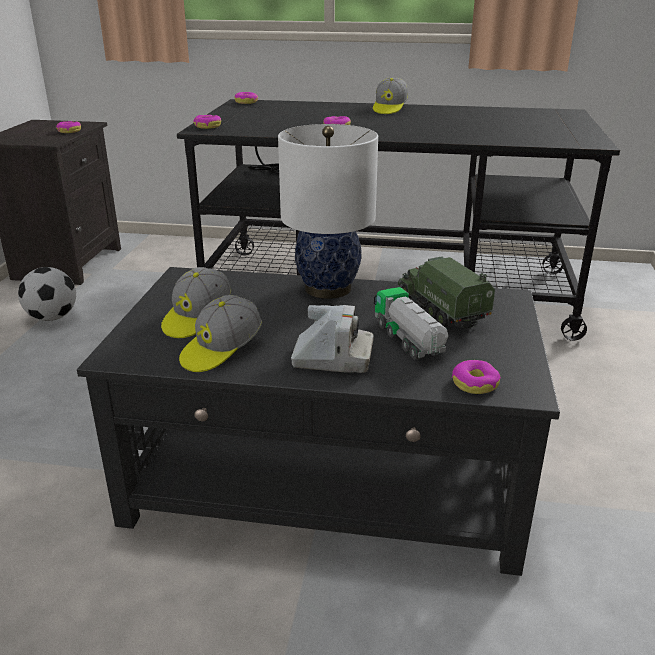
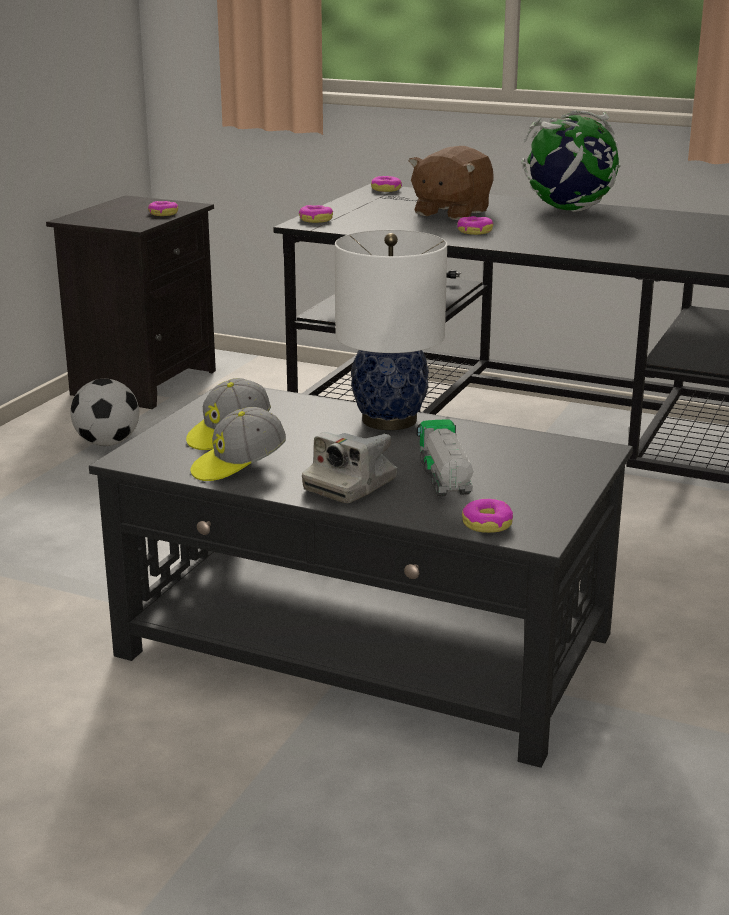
camera: 15 degrees right, 5 degrees down
camera [291,305,374,373] -> camera turned 105 degrees clockwise [302,432,397,503]
cap [373,77,408,114] -> globe [521,110,621,212]
toy truck [398,256,495,330] -> none
none -> brown plush toy [409,146,494,220]

